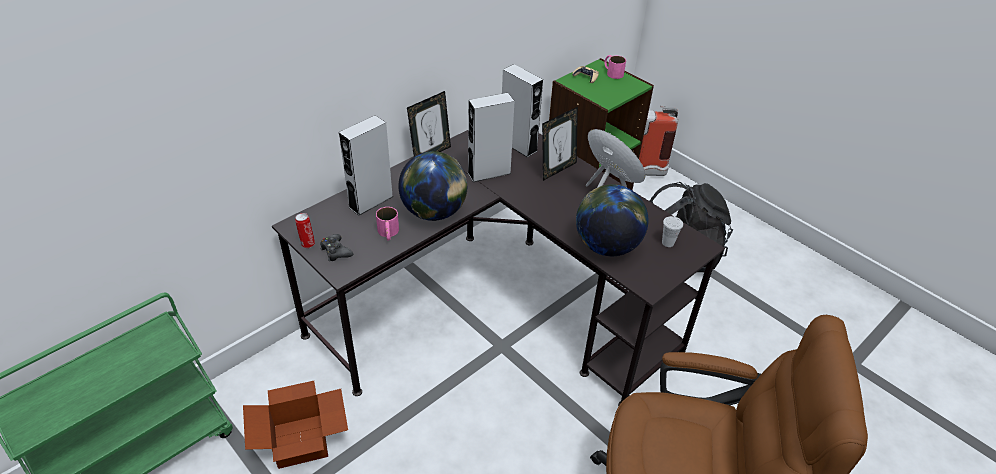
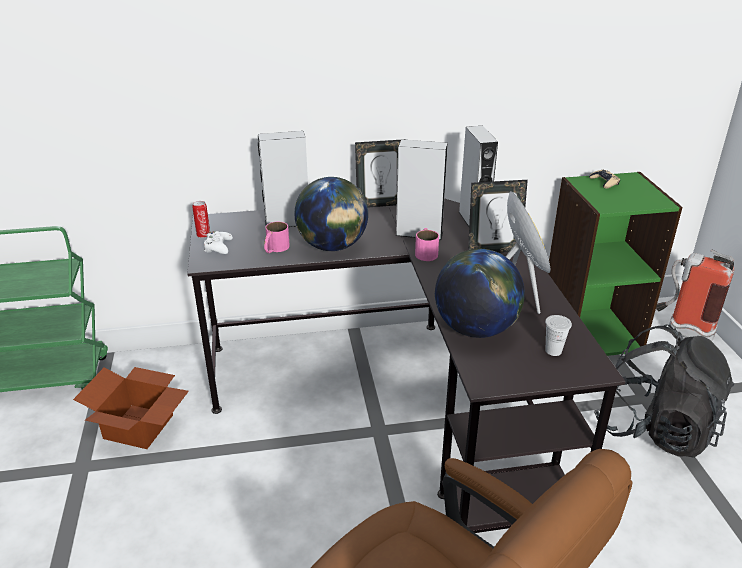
camera: 35 degrees right, 10 degrees down
black game controller [320,234,353,261] -> white game controller [204,231,233,254]
pink mug [604,55,626,79] -> pink mug moved to [415,228,439,261]

